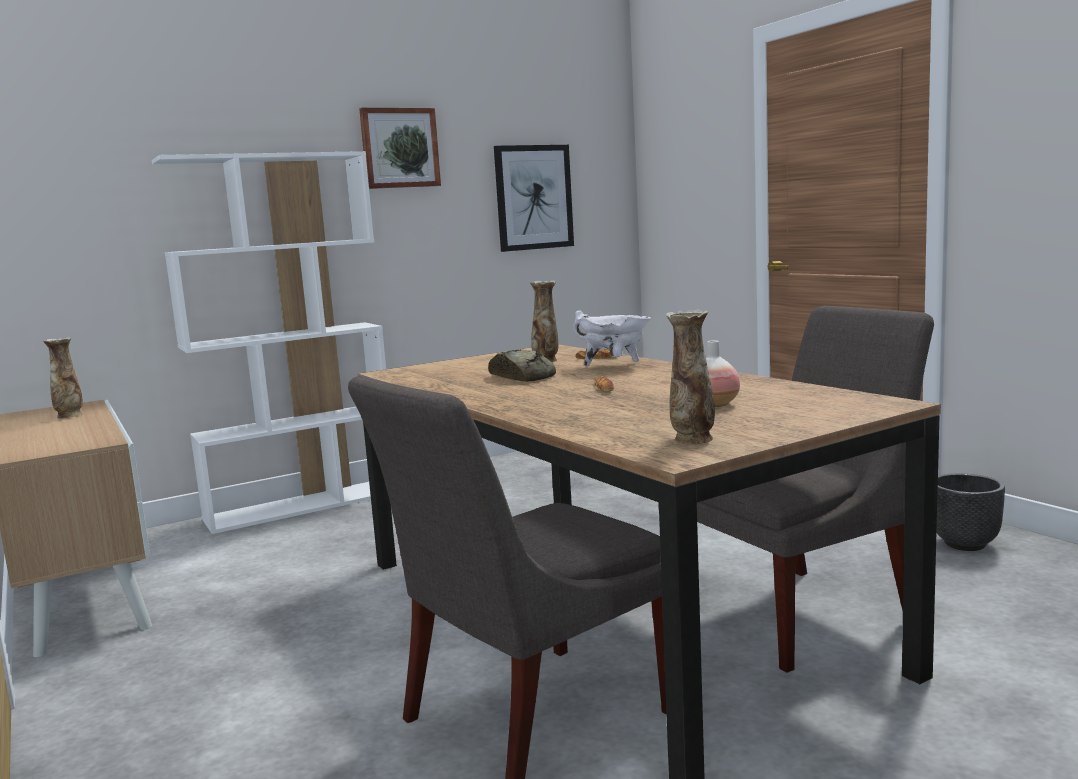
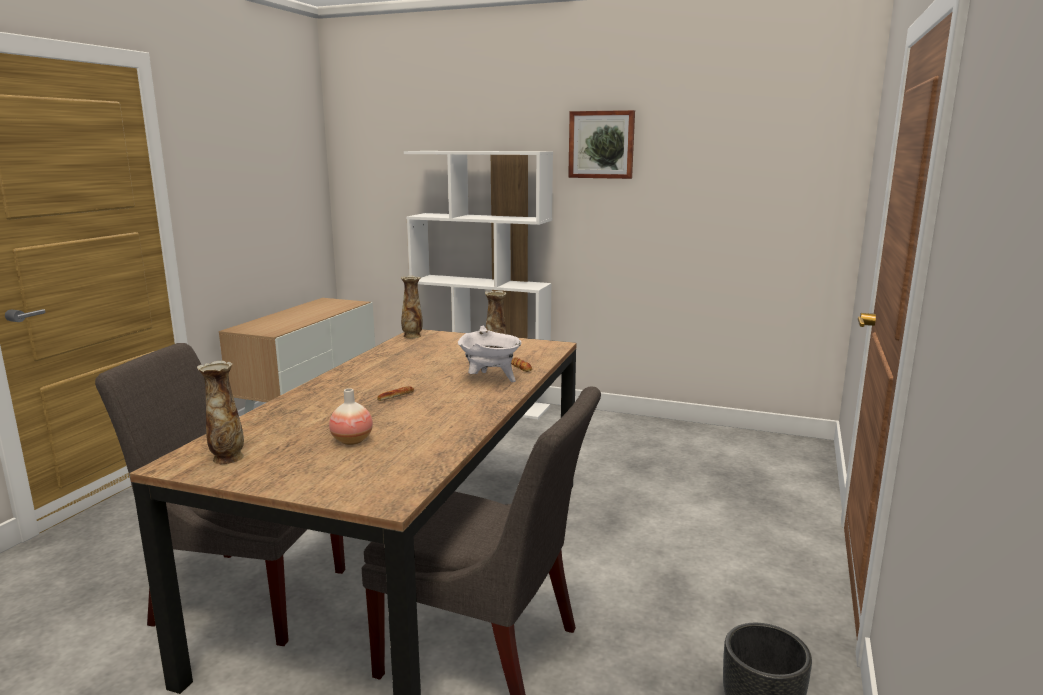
camera: 50 degrees right, 5 degrees up
vase [43,337,83,418] -> vase moved to [401,276,423,338]
bread [488,349,556,382] -> none
picture [494,145,574,252] -> none

